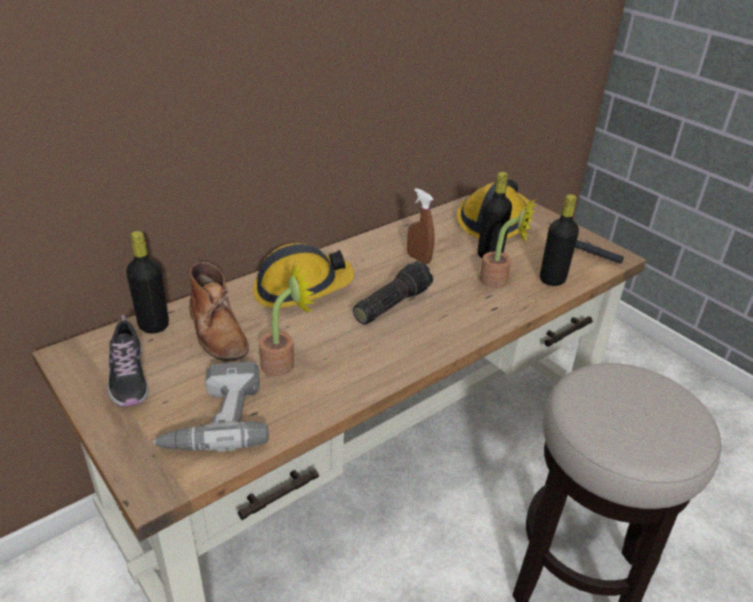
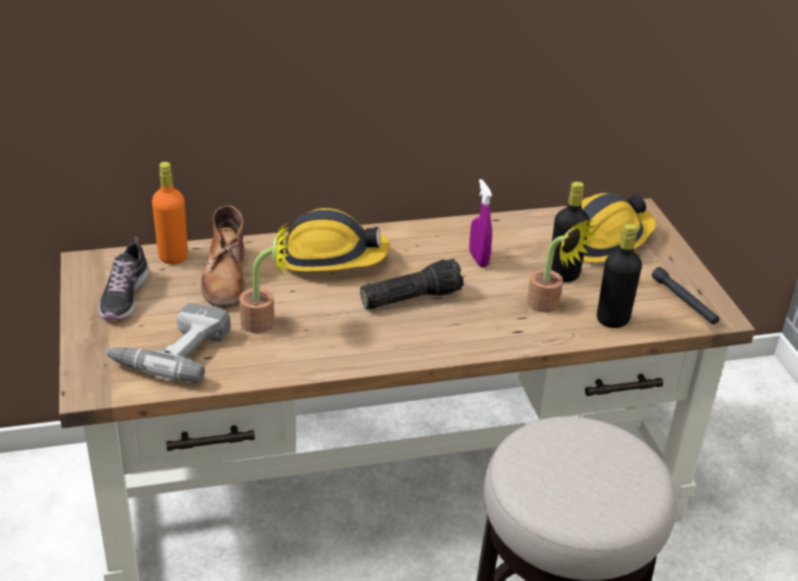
camera: 25 degrees right, 0 degrees up
black bottle [126,231,169,334] -> orange bottle [152,162,188,264]
brown spray bottle [407,188,435,264] -> purple spray bottle [469,179,492,267]

